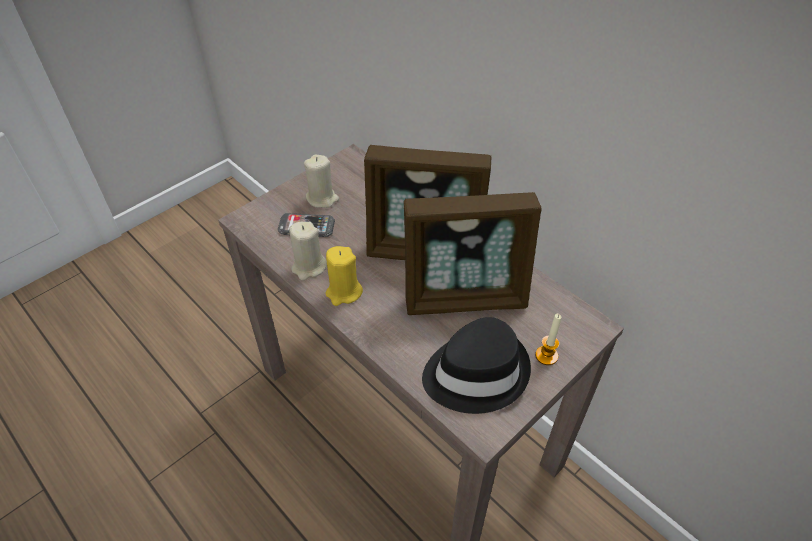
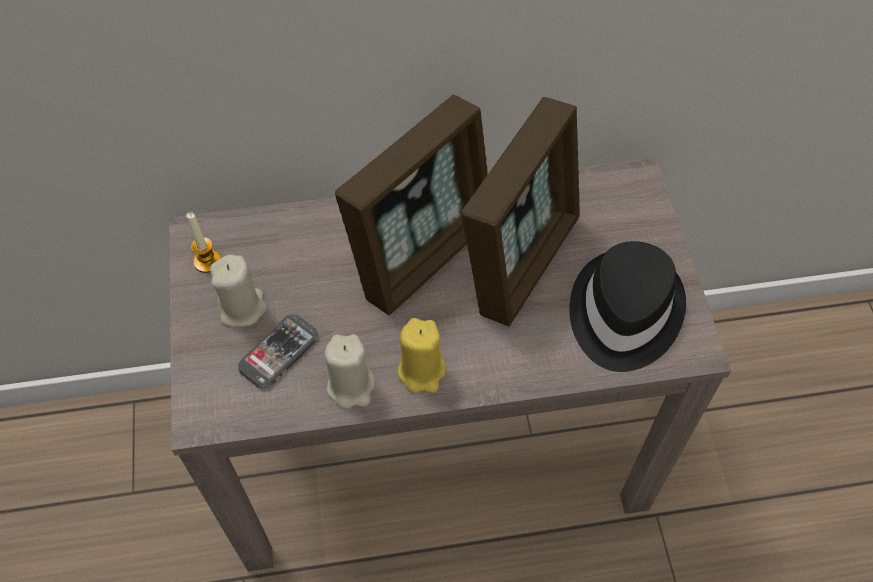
camera: 55 degrees left, 10 degrees up
candle [535,314,561,365] -> candle moved to [186,212,221,273]

